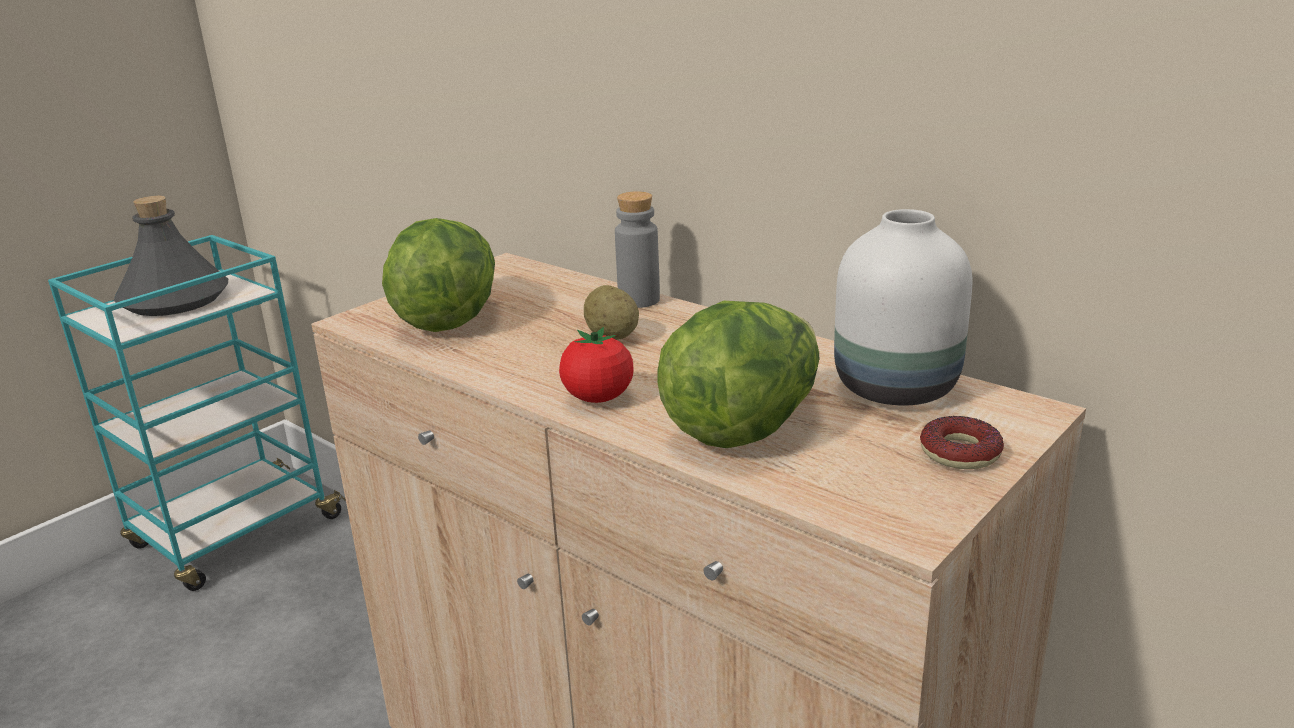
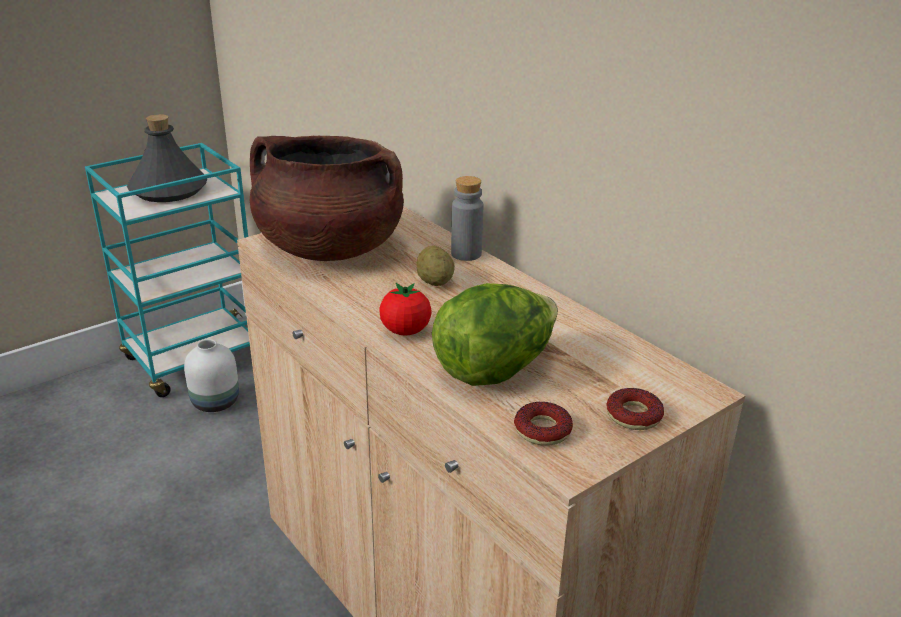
camera: 10 degrees right, 5 degrees up
lettuce [382,218,495,332] -> brown cooking pot [250,136,404,261]
white vase [834,209,972,406] -> white vase moved to [184,339,239,412]
none -> donut [514,402,573,446]

